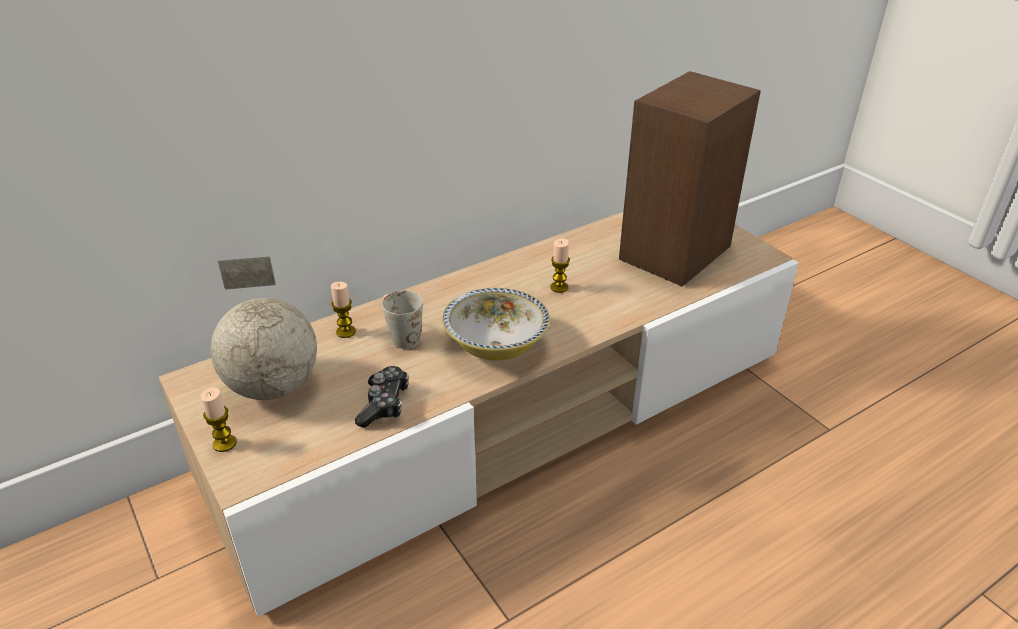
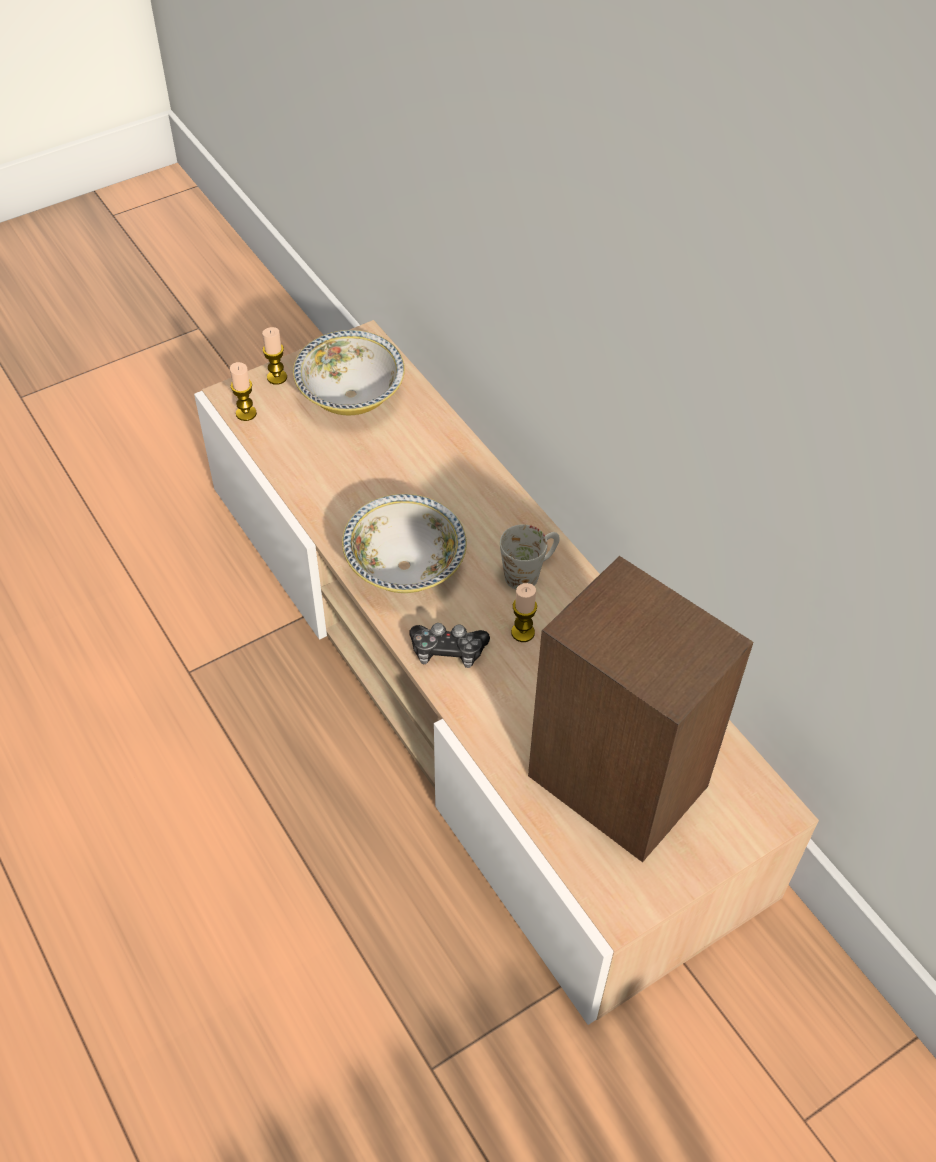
camera: 90 degrees right, 15 degrees up
globe [211,257,317,400] -> bowl [293,330,405,415]
candle [331,282,356,338] -> candle moved to [230,362,257,421]
game controller [355,366,409,427] -> game controller moved to [409,623,490,668]
white mug [382,290,423,349] -> white mug moved to [500,524,560,589]

